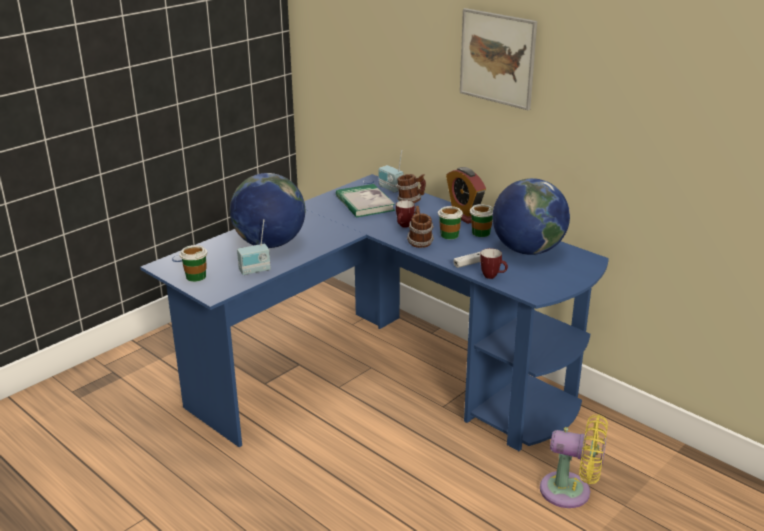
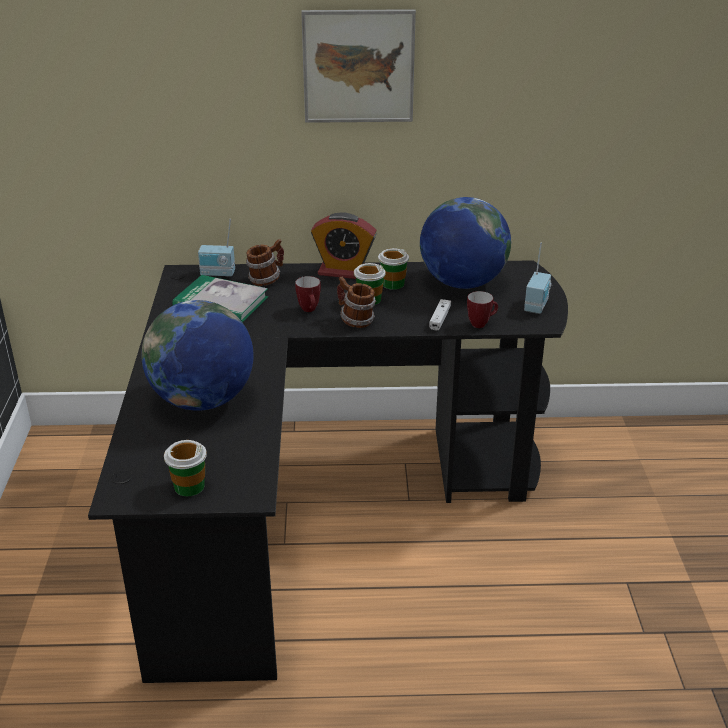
camera: 45 degrees left, 5 degrees up
blue desk [140,174,609,451] -> black desk [88,260,568,683]
radio [237,219,271,275] -> radio moved to [524,242,552,314]
yellow fan [540,414,608,508] -> none

